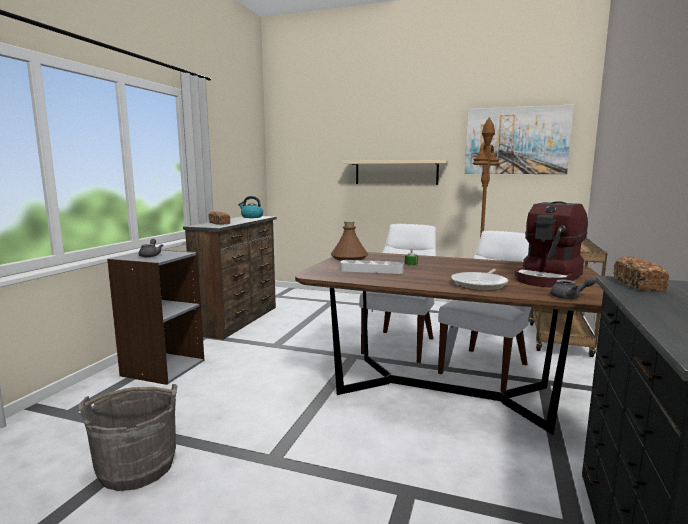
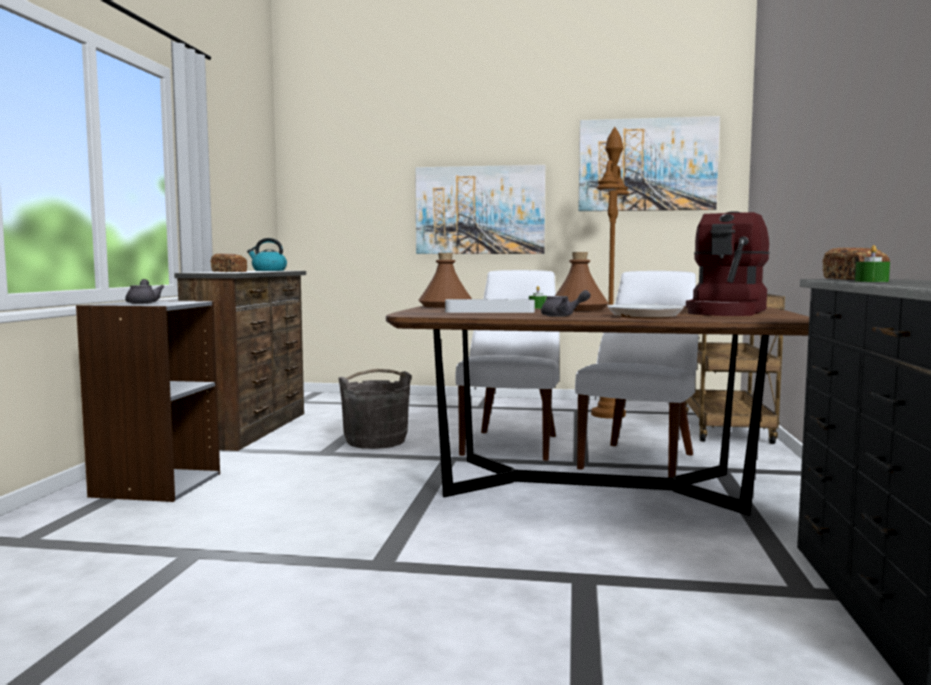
camera: 10 degrees left, 5 degrees down
grey bucket [79,384,177,491] -> grey bucket moved to [338,369,412,449]
beige shelf [342,160,448,185] -> picture [415,165,545,254]
grey teapot [550,277,596,299] -> grey teapot moved to [541,290,591,317]
none -> brown bottle [555,252,609,311]
none -> green candle [855,245,890,282]

